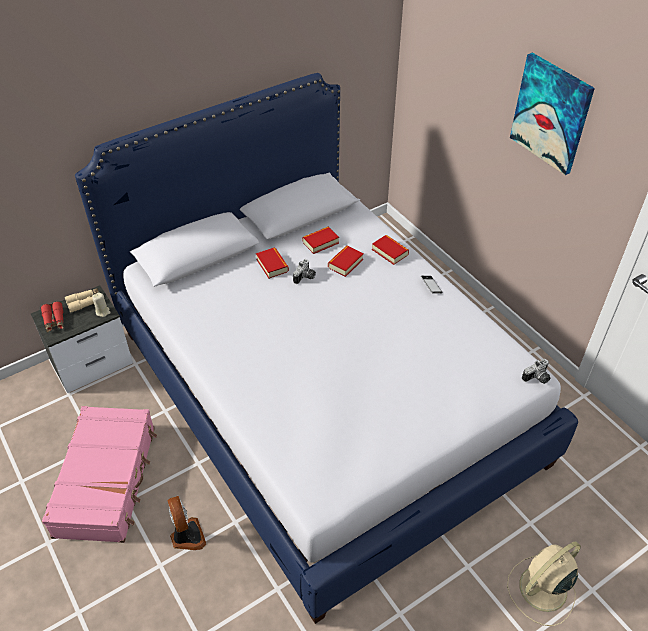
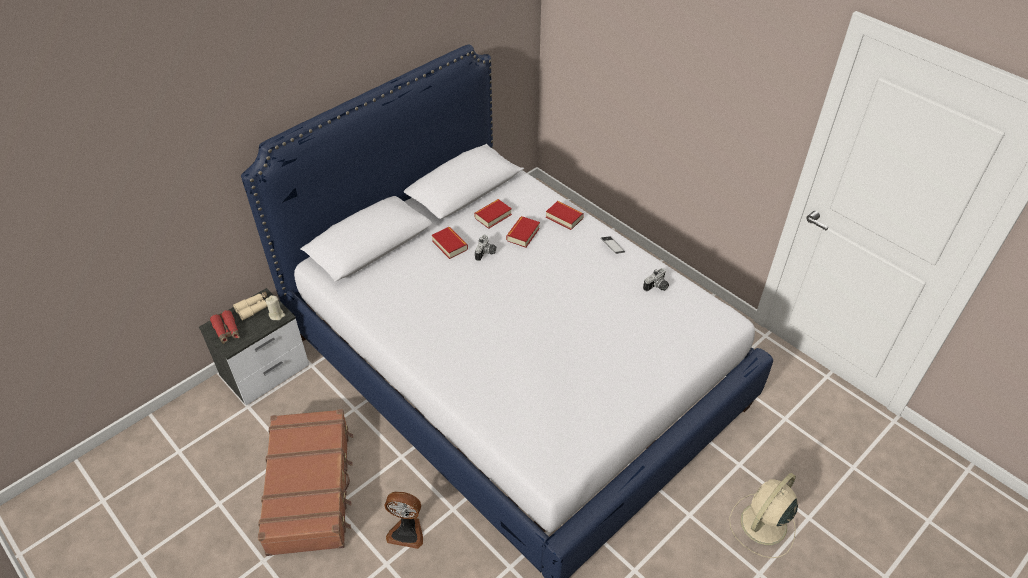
camera: 10 degrees left, 0 degrees up
pink suitcase [42,406,157,543] -> brown suitcase [258,409,353,556]
fan [168,496,206,550] -> fan turned 135 degrees clockwise [384,492,423,549]
picture [510,53,595,175] -> none
camera [522,359,550,384] -> camera moved to [643,268,669,291]

